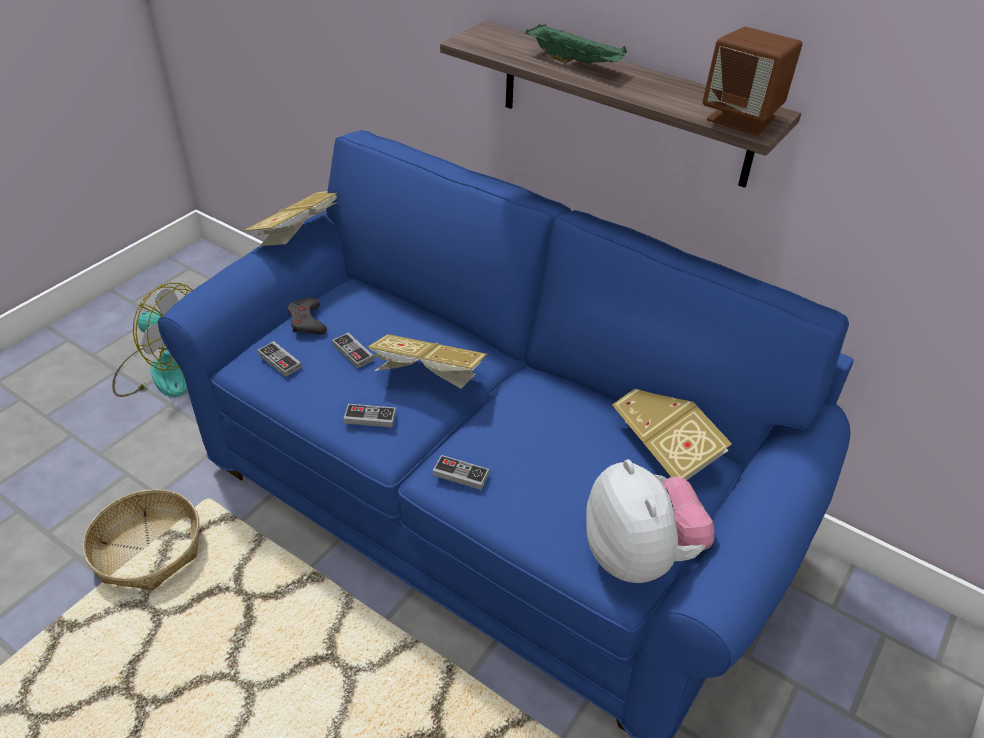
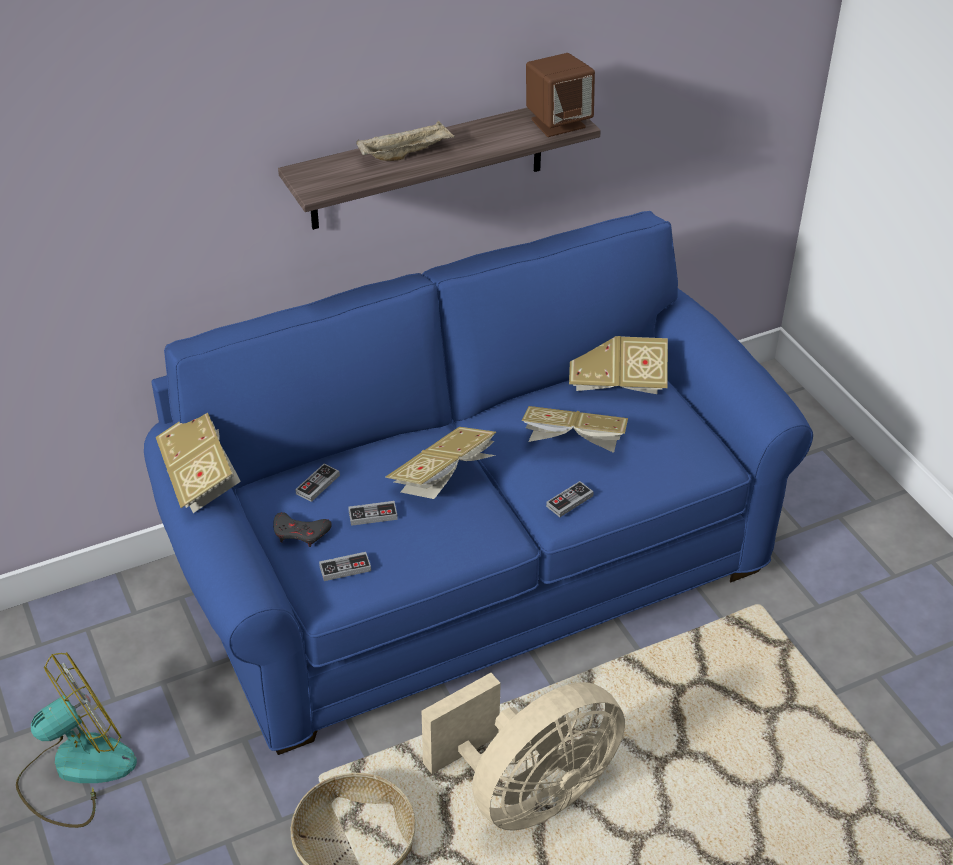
camera: 60 degrees left, 0 degrees up
game controller [344,404,396,428] -> game controller moved to [295,463,340,502]
green tray [525,24,627,63] -> beige tray [356,121,455,161]
plush toy [586,460,714,583] -> none
none -> beige fan [422,673,625,831]
none -> book [522,406,628,453]

